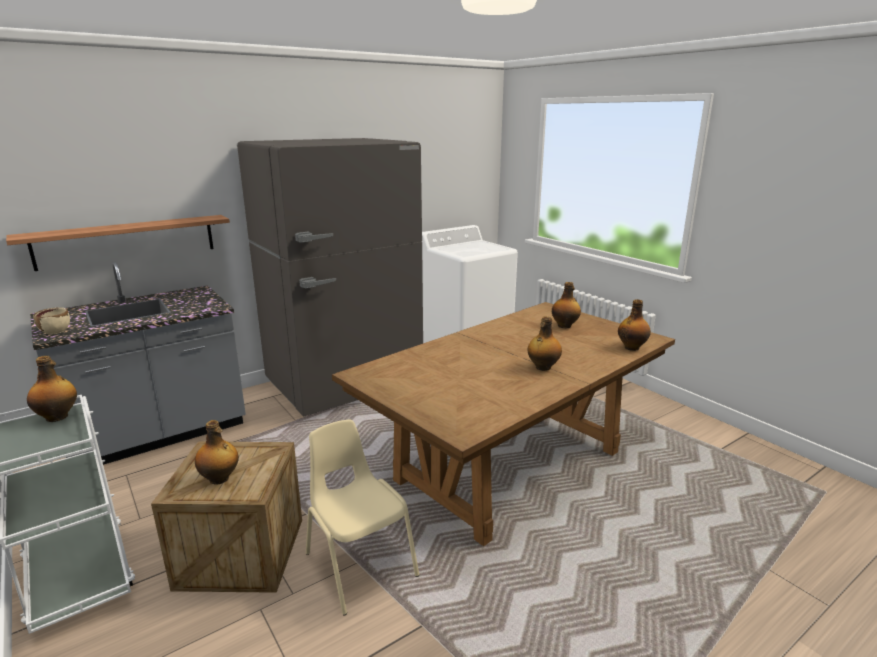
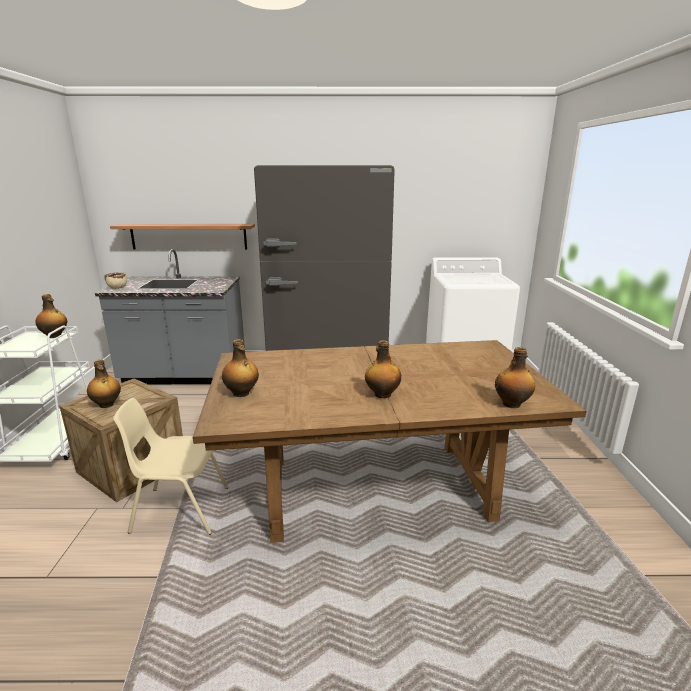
camera: 35 degrees right, 0 degrees up
beige chair [306,419,419,616] -> beige chair turned 90 degrees counterclockwise [113,398,228,535]
bottle [552,282,581,328] -> bottle moved to [222,339,259,397]

